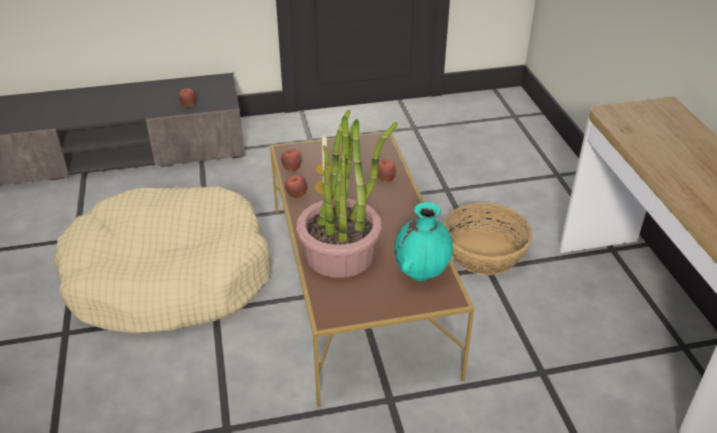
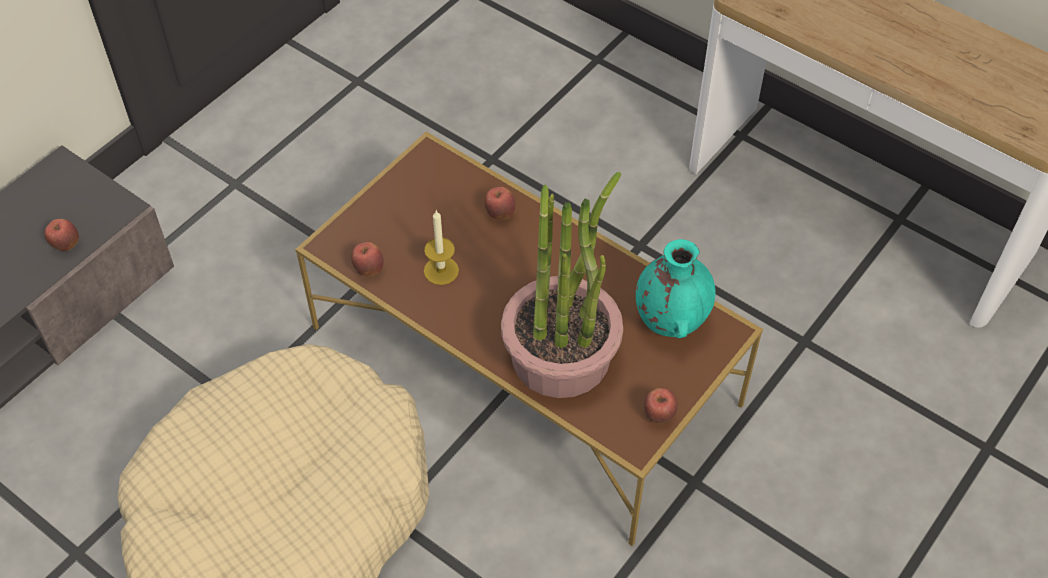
camera: 40 degrees left, 15 degrees up
apple [285,175,307,198] -> apple moved to [644,388,678,423]
basket [443,203,533,275] -> none

